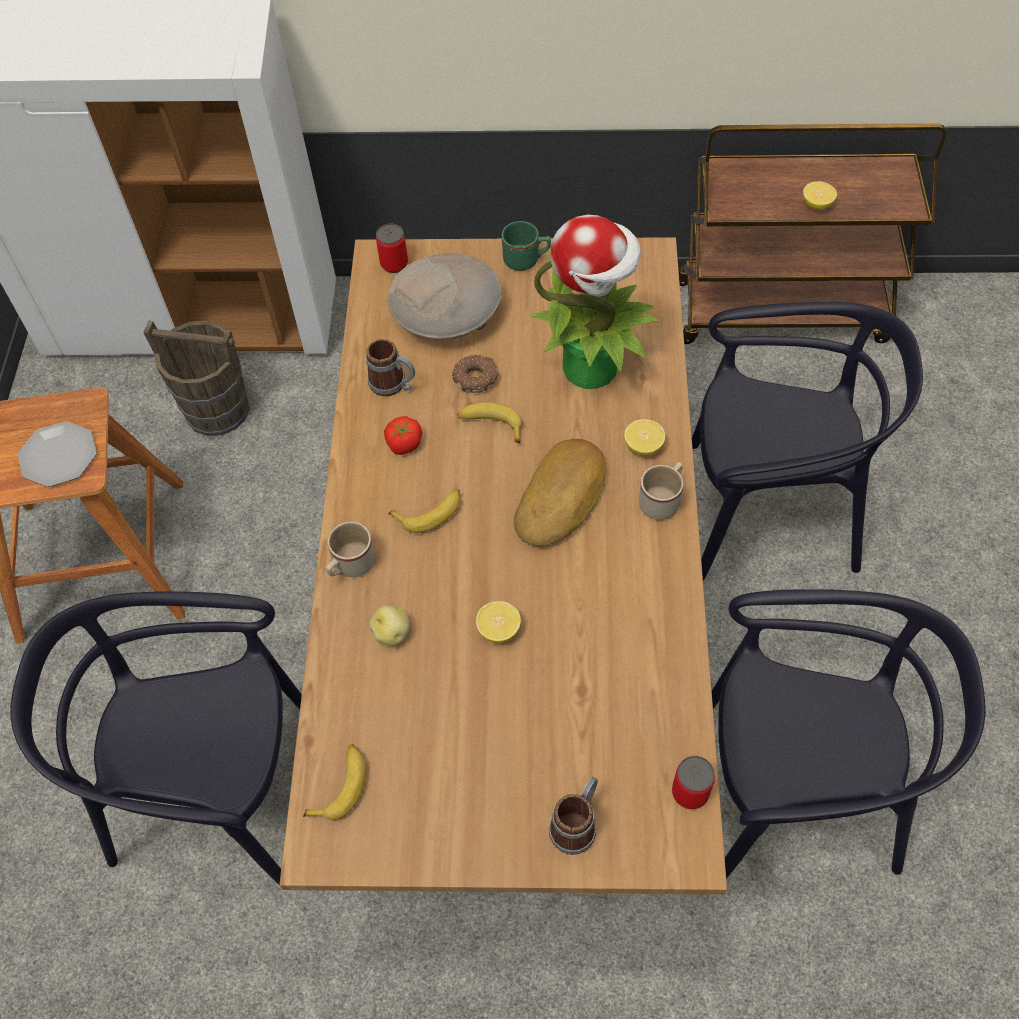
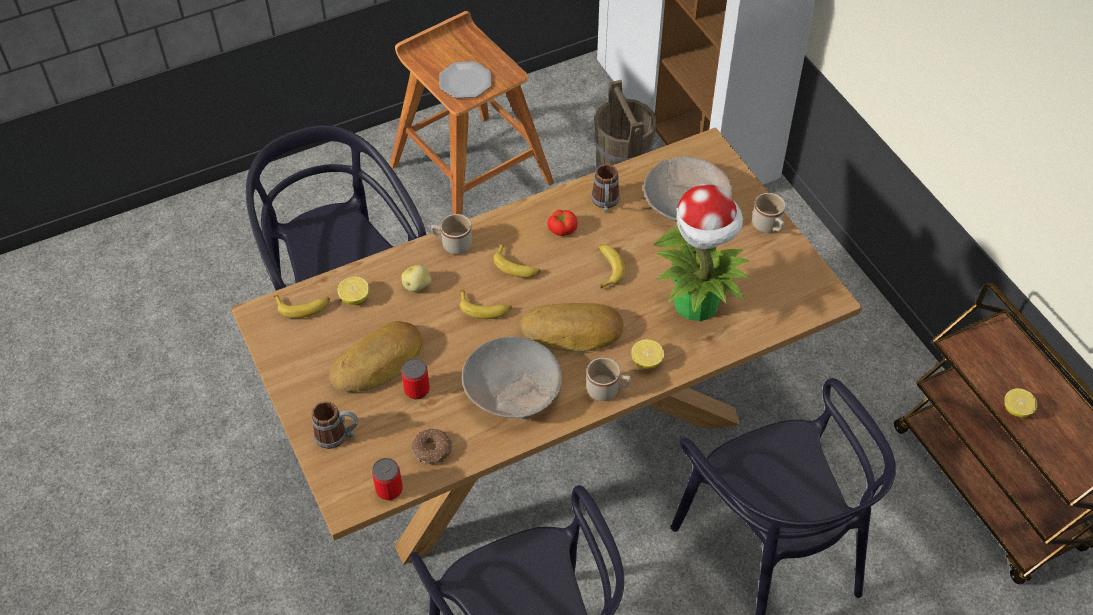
camera: 60 degrees right, 5 degrees down
can [376,223,408,273] -> can moved to [401,358,430,399]
donut [452,355,498,393] -> donut moved to [412,428,452,465]
lemon [476,601,521,643] -> lemon moved to [337,277,369,305]
green mug [502,221,551,271] -> beige mug [752,193,786,233]
none -> bread [329,321,423,392]
none -> banana [460,290,512,319]
none -> beige bowl [462,336,562,419]

